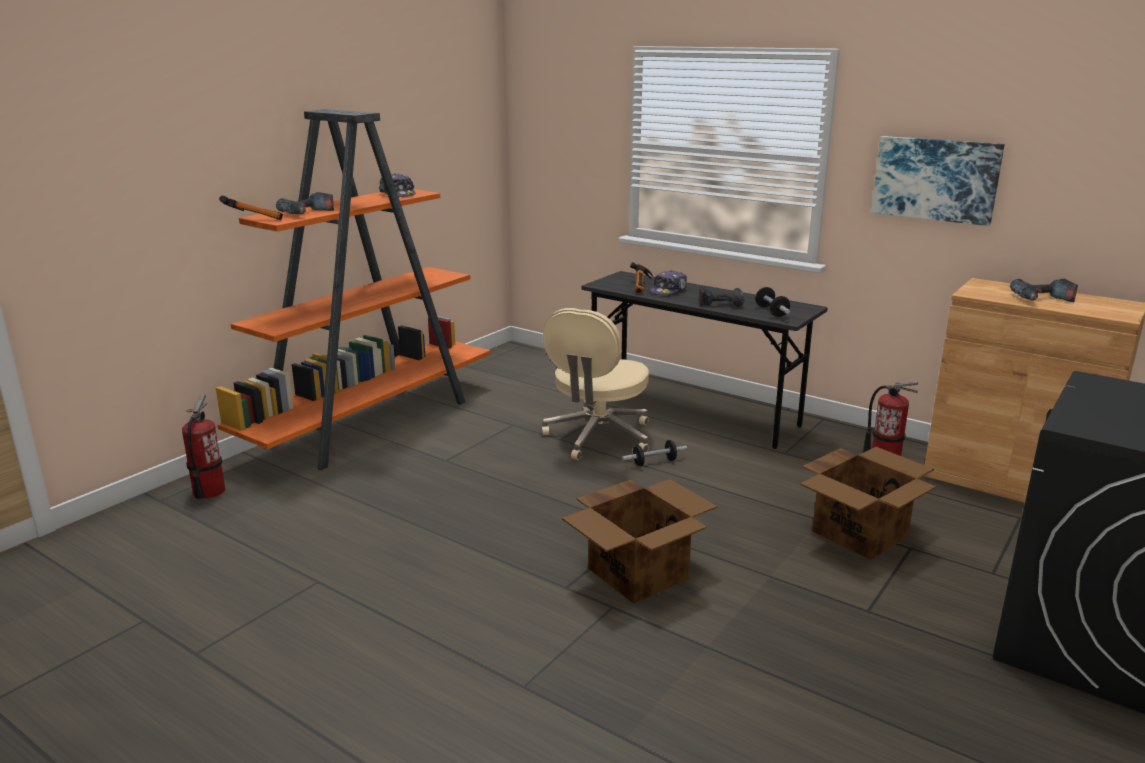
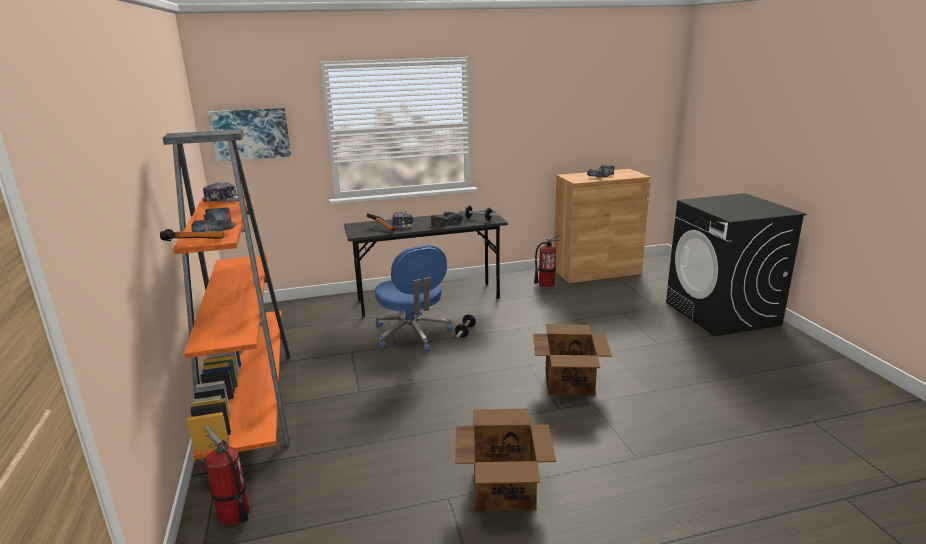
camera: 50 degrees left, 0 degrees up
beige office chair [542,308,649,460] -> blue office chair [375,245,452,351]
cardboard box [800,447,936,560] -> cardboard box moved to [455,409,556,511]
picture [871,136,1004,226] -> picture moved to [208,108,291,161]

